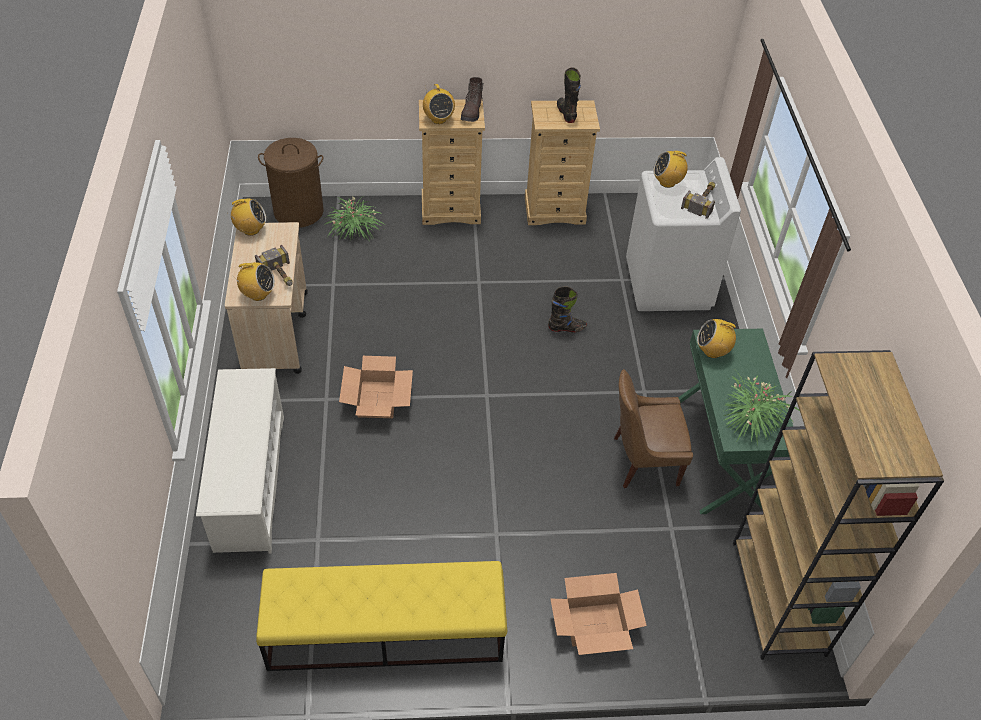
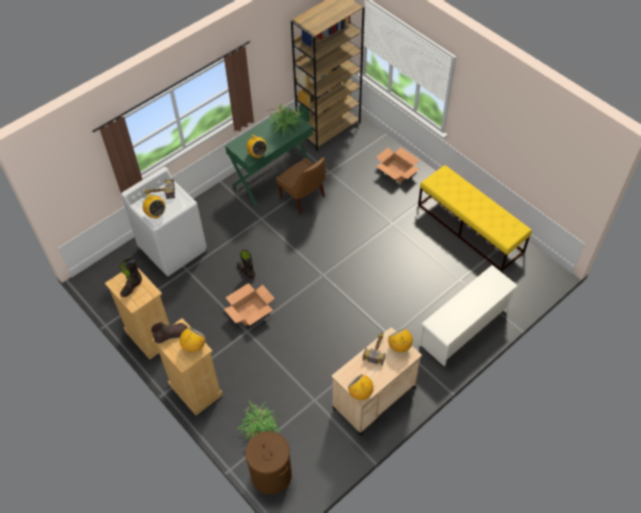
camera: 125 degrees left, 5 degrees up
cardboard box [339,356,413,418] -> cardboard box moved to [224,283,274,326]

